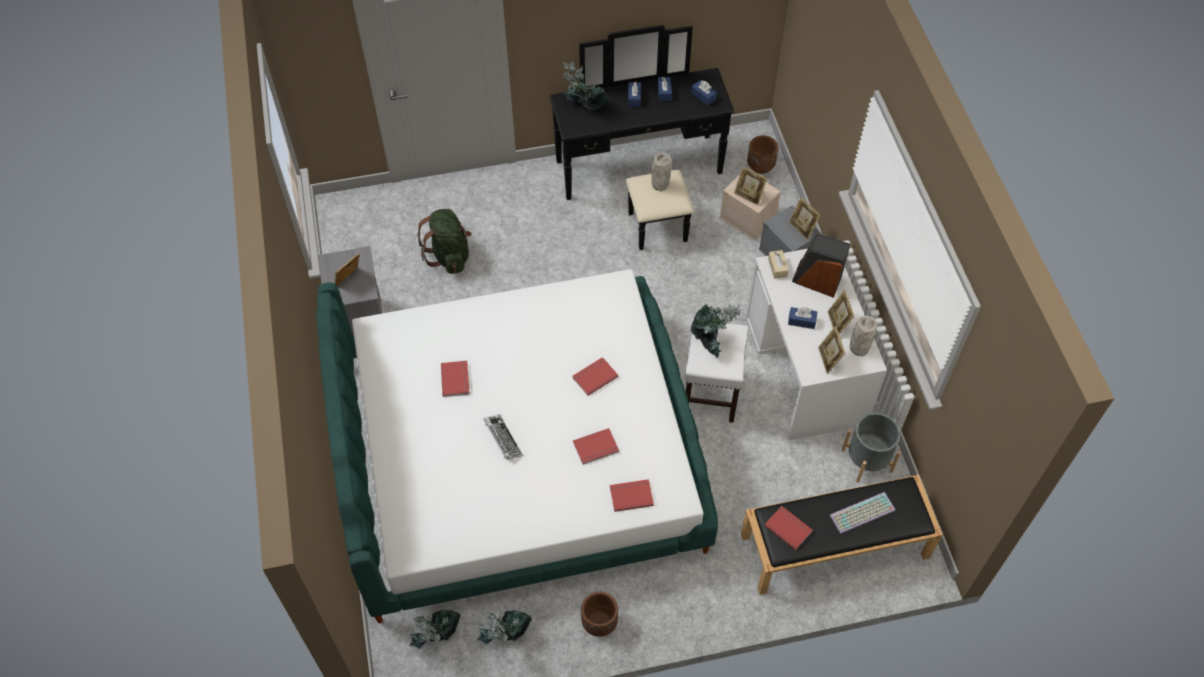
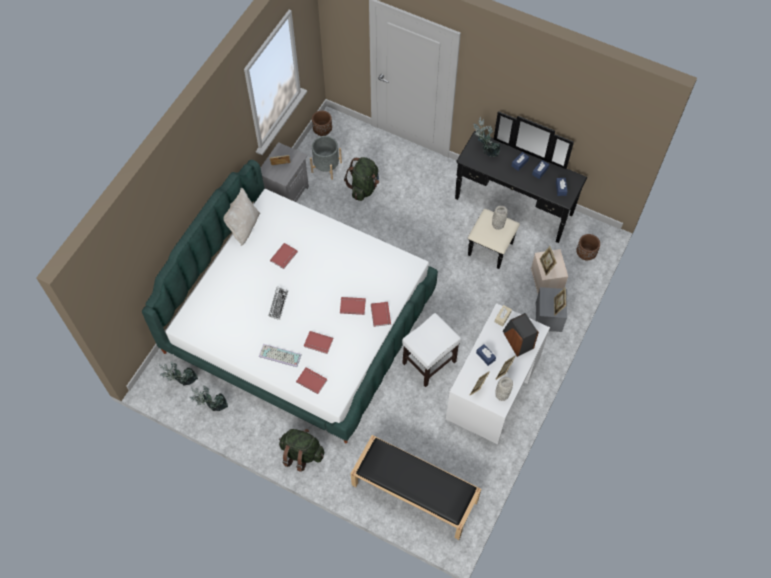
camera: 40 degrees right, 5 degrees up
brown planter [581,592,618,637] -> brown planter moved to [312,111,332,136]
potted plant [691,304,741,358] -> none
red book [764,506,812,550] -> red book moved to [371,302,391,327]
keyboard [830,492,895,534] -> keyboard moved to [259,344,302,367]
grey planter [842,413,901,482] -> grey planter moved to [310,136,342,180]
none -> beige pillow [224,187,260,246]
none -> green backpack [279,429,324,472]

